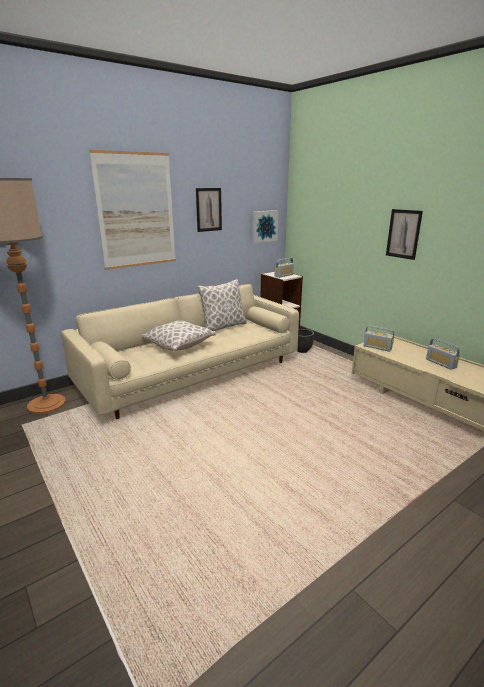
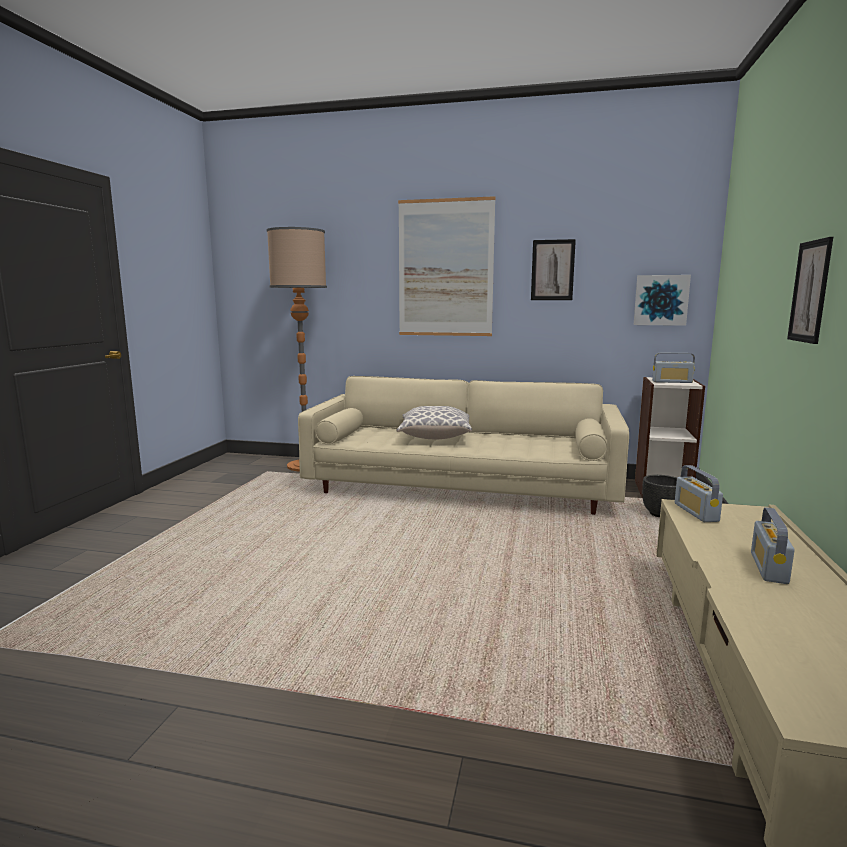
camera: 50 degrees right, 10 degrees down
pillow [197,279,247,331] -> none

